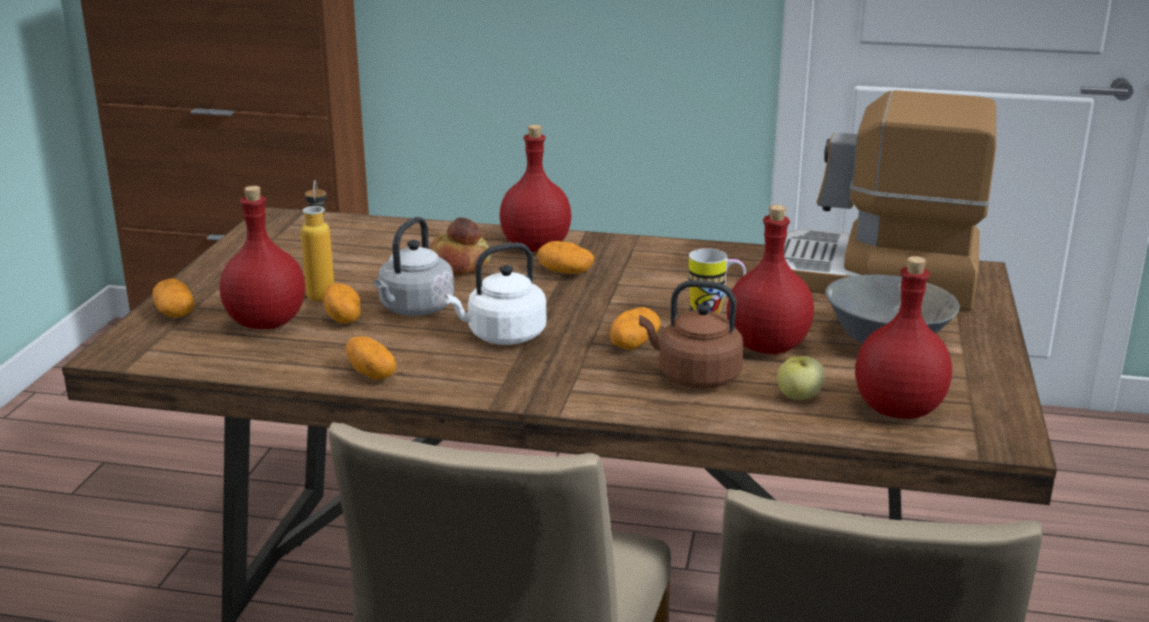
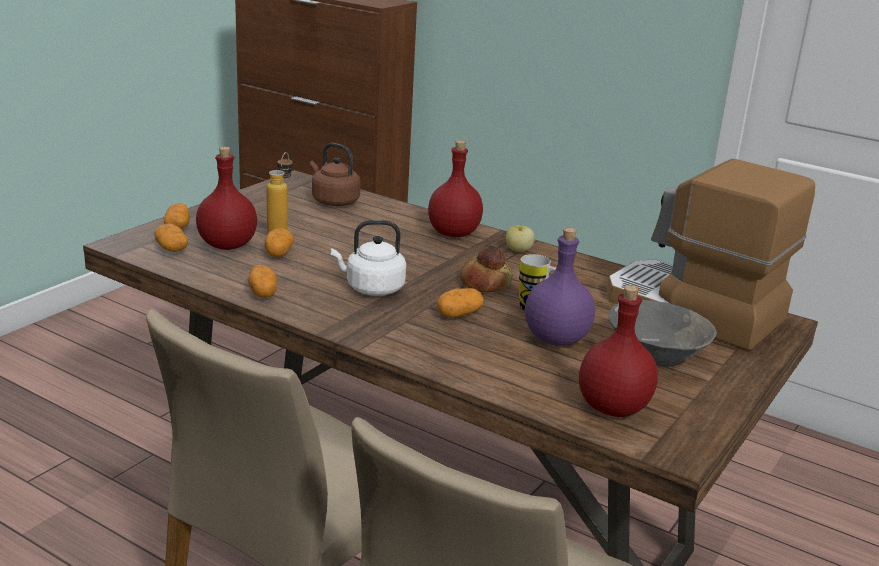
camera: 20 degrees right, 0 degrees up
grey kettle [374,217,454,316] -> none
bread [429,217,491,275] -> bread moved to [460,245,513,292]
potato [537,241,594,274] -> potato moved to [154,223,188,252]
brown kettle [639,280,743,389] -> brown kettle moved to [310,143,361,206]
red bottle [727,205,814,354] -> purple bottle [525,228,595,346]
apple [777,356,824,400] -> apple moved to [506,225,535,252]

